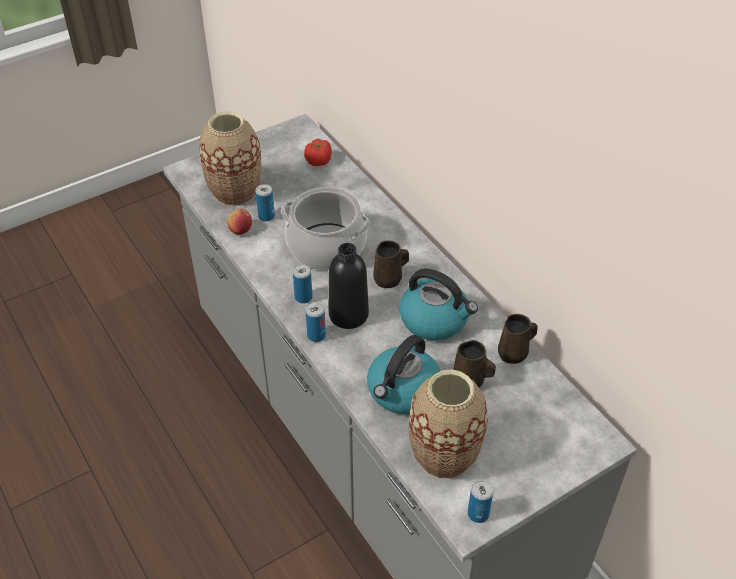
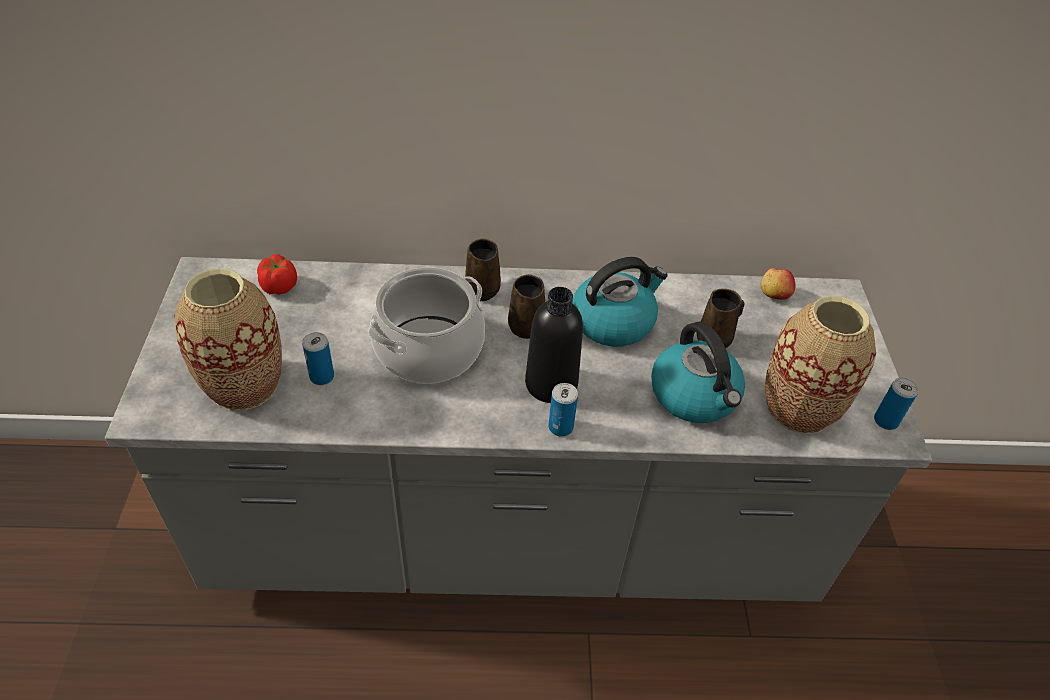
camera: 60 degrees left, 0 degrees up
apple [227,209,252,235] -> apple moved to [761,268,795,300]
can [293,264,312,304] -> none
brown mug [498,314,538,364] -> brown mug moved to [465,238,501,301]

